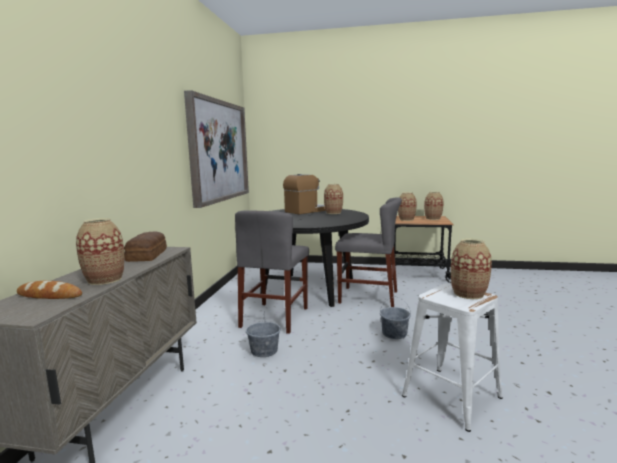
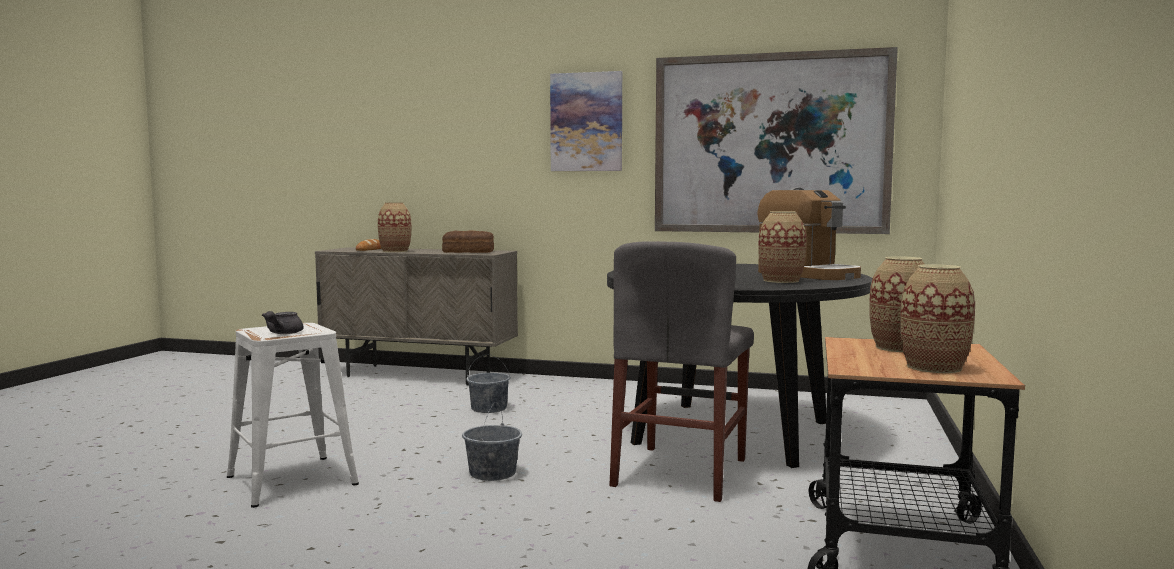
camera: 95 degrees right, 5 degrees down
grey chair [235,210,309,334] -> none
vase [451,238,492,299] -> grey teapot [262,311,304,334]
none -> picture [550,71,622,171]

